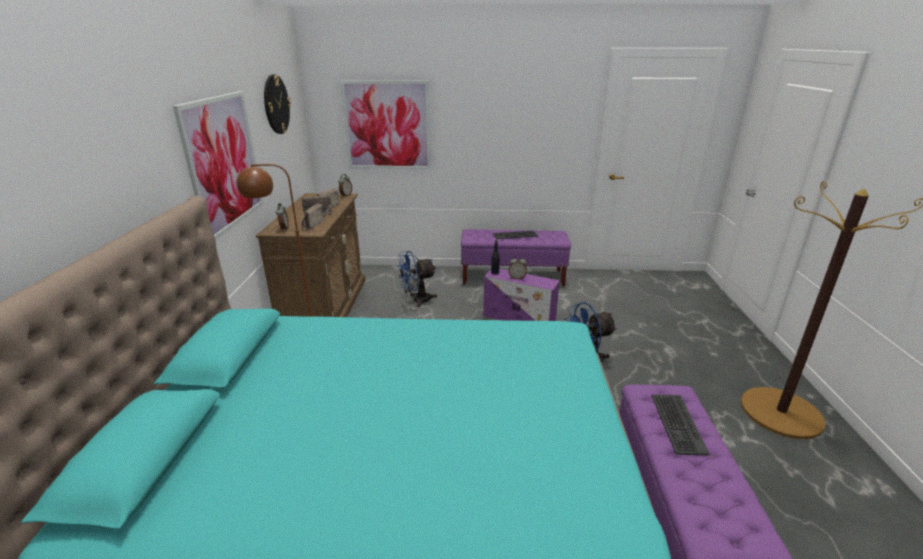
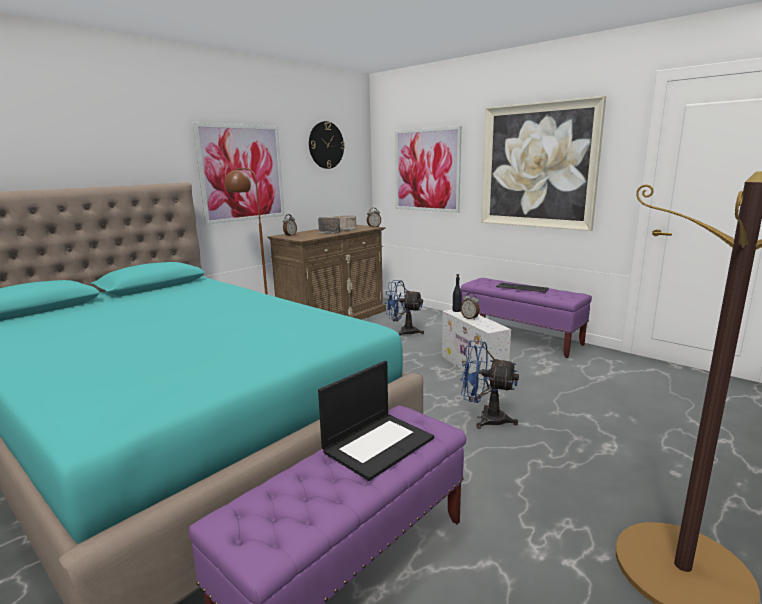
camera: 40 degrees right, 10 degrees down
radio [301,203,323,230] -> none
purple storage box [483,269,560,321] -> white storage box [442,309,511,386]
keyboard [652,394,710,456] -> laptop [318,361,434,481]
none -> picture [481,96,606,231]

